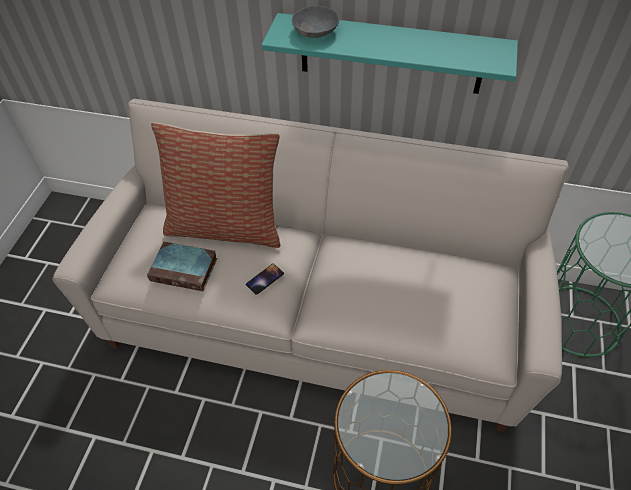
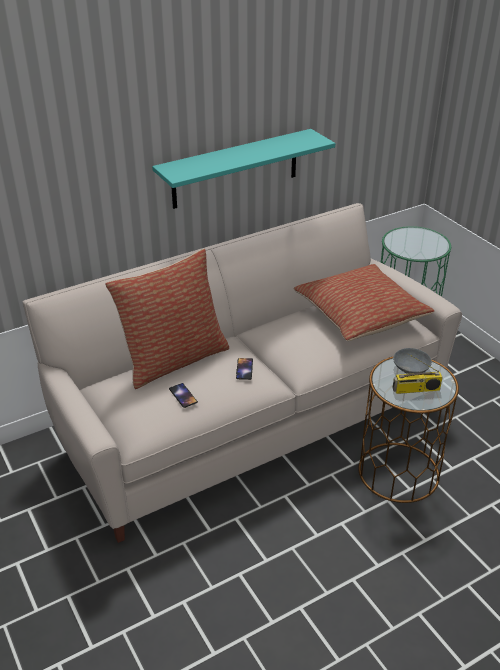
camera: 45 degrees left, 15 degrees down
book [147,242,217,291] -> phone [169,383,198,408]
grey bowl [292,6,340,38] -> grey bowl moved to [393,348,432,374]
none -> pillow [294,264,435,341]
none -> radio [392,353,443,394]

